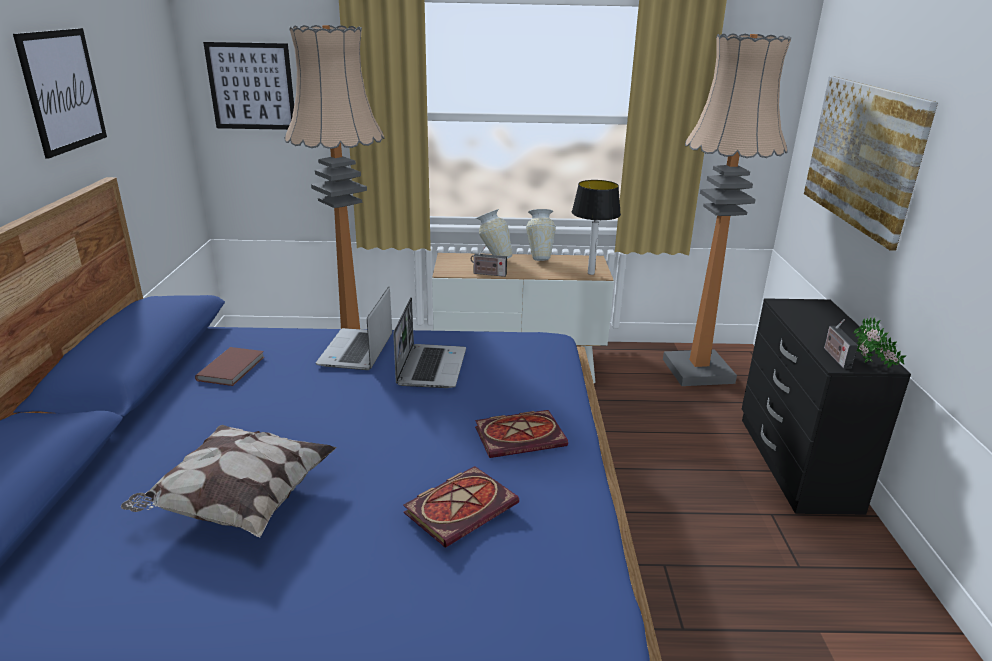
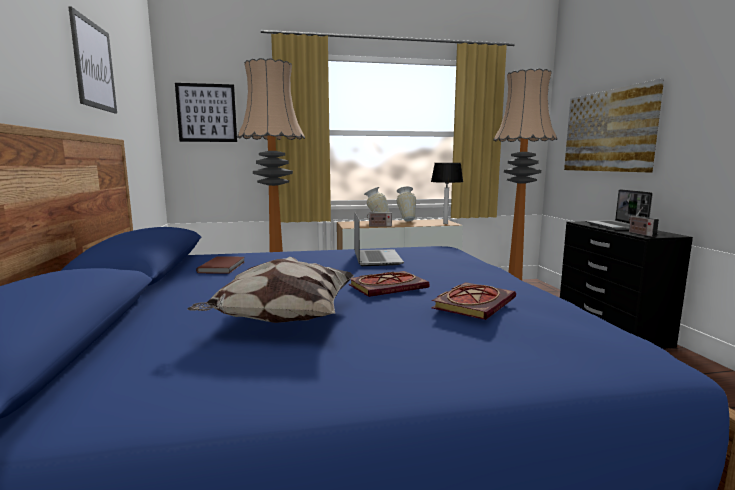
camera: 10 degrees left, 15 degrees down
laptop [316,286,392,370] -> laptop moved to [585,189,653,230]
book [475,410,568,458] -> book moved to [349,271,430,297]
potted plant [853,317,906,368] -> none

